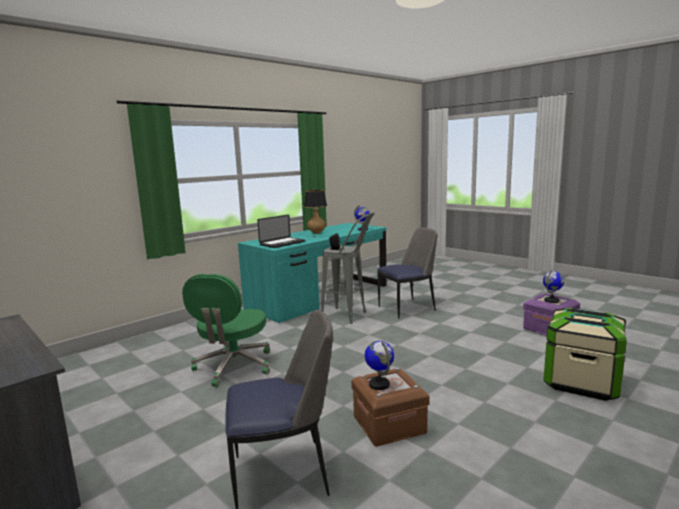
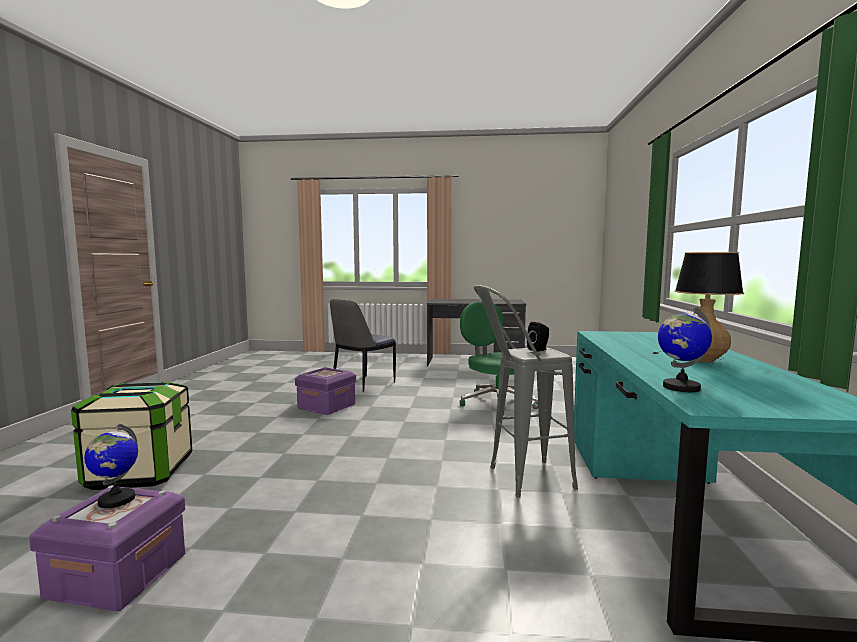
camera: 140 degrees right, 5 degrees down
laptop [257,215,305,248] -> none
brown storage box [351,368,430,447] -> purple storage box [295,367,356,415]
globe [365,341,394,390] -> none
chair [378,227,437,319] -> none

